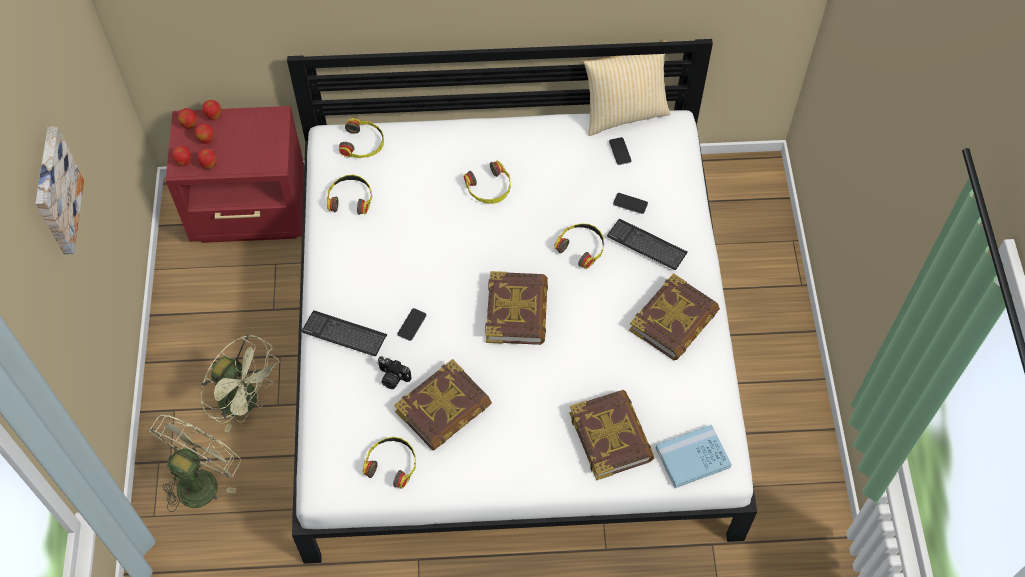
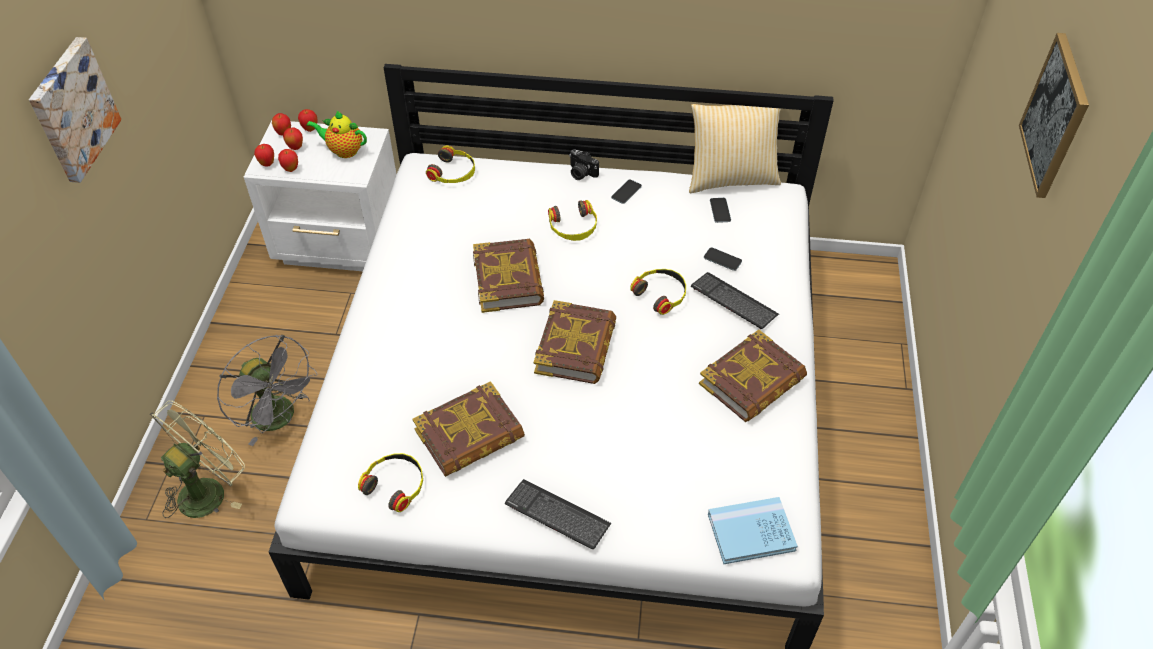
camera: 10 degrees right, 10 degrees down
red nightstand [166,106,304,243] -> white nightstand [244,121,397,271]
green fan [201,335,280,433] -> grey fan [217,335,318,446]
keyboard [302,311,388,356] -> keyboard moved to [505,479,612,549]
headphones [327,175,372,215] -> none
camera [377,356,412,389] -> camera moved to [569,149,599,180]
phone [397,308,427,341] -> phone moved to [611,179,642,204]
book [569,390,655,480] -> book moved to [473,239,544,313]
none -> teapot [306,110,367,158]
none -> picture [1019,33,1089,198]

